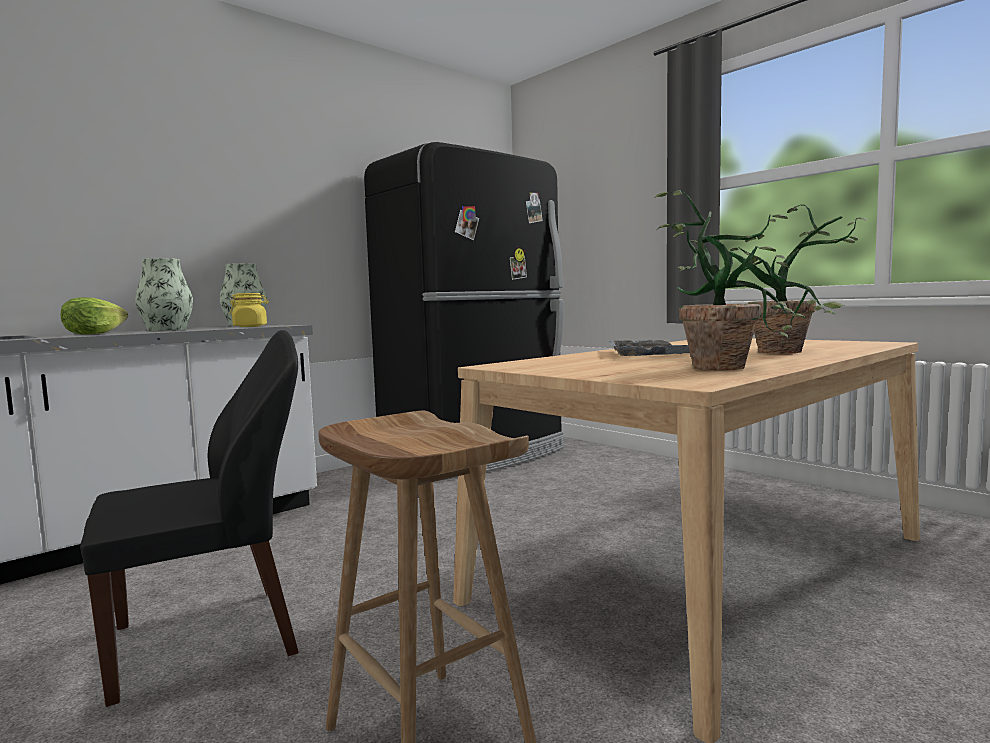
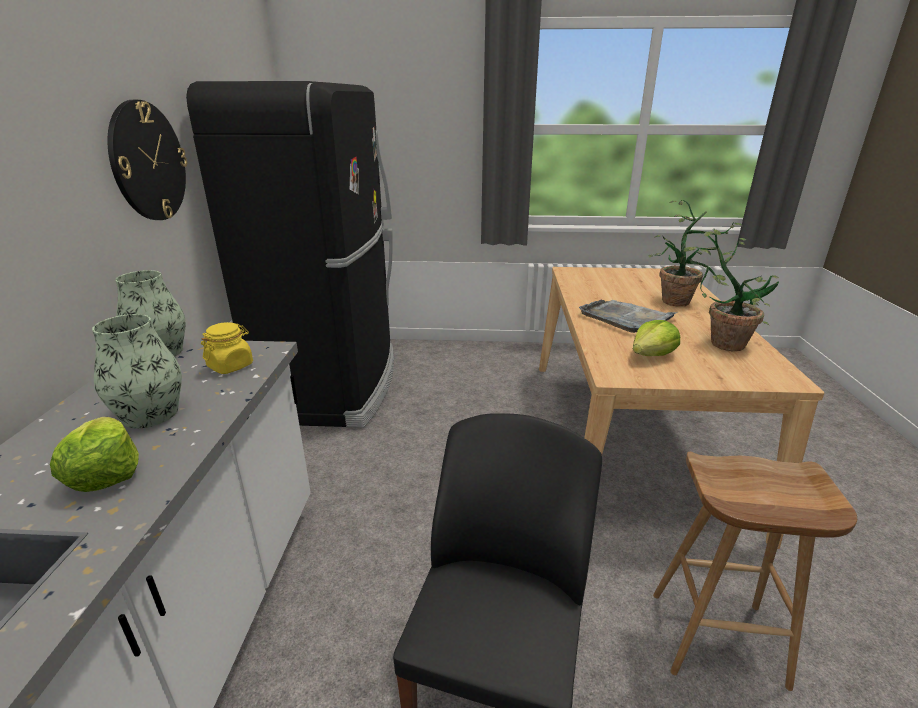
camera: 45 degrees left, 20 degrees up
none -> wall clock [107,100,187,220]
none -> lettuce [633,320,680,356]

